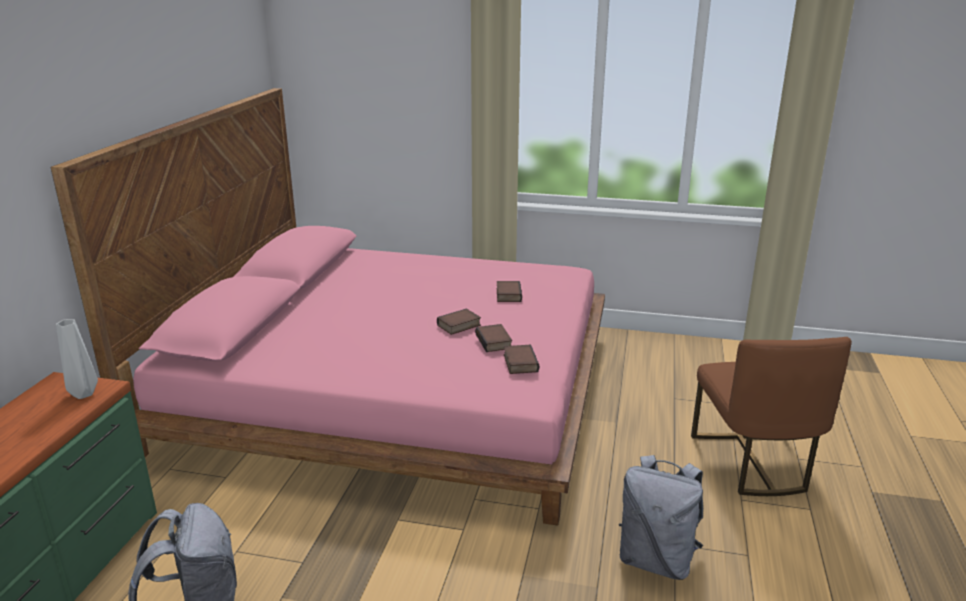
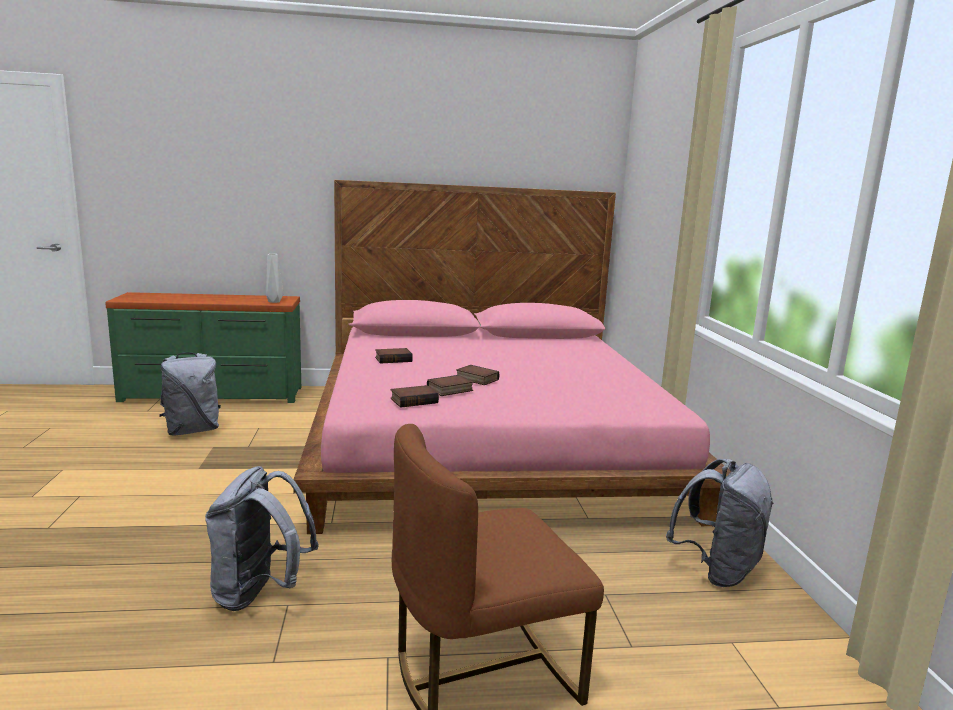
camera: 70 degrees right, 10 degrees down
book [497,281,522,302] -> book moved to [375,348,413,363]
none -> grey backpack [666,459,774,587]

